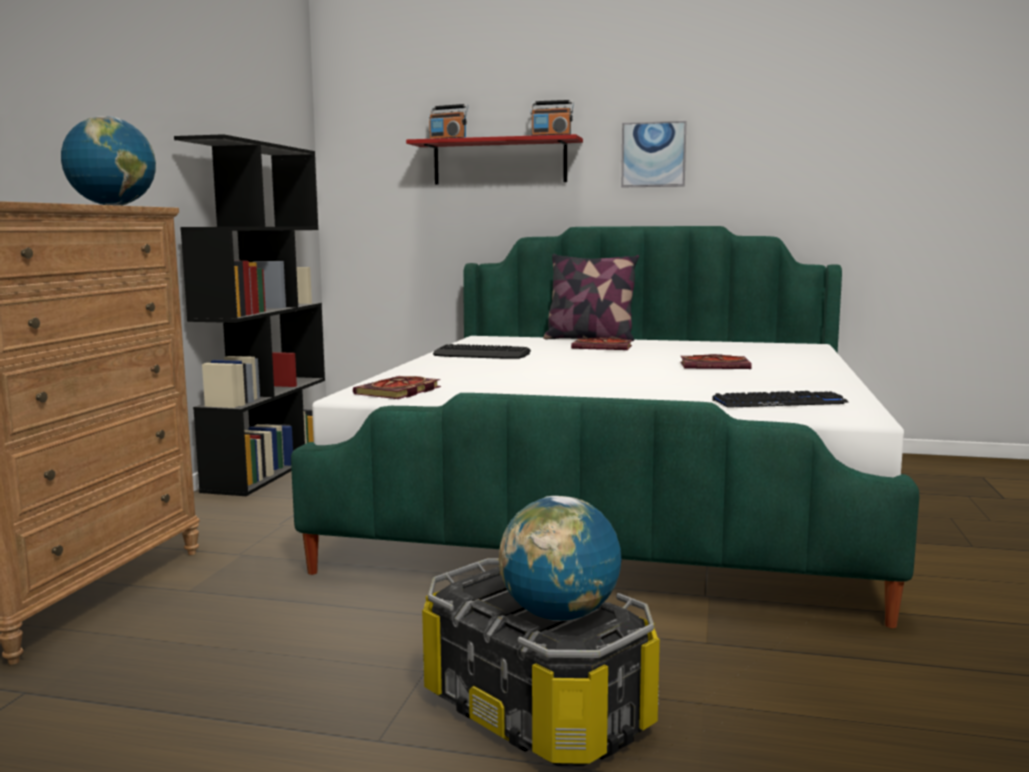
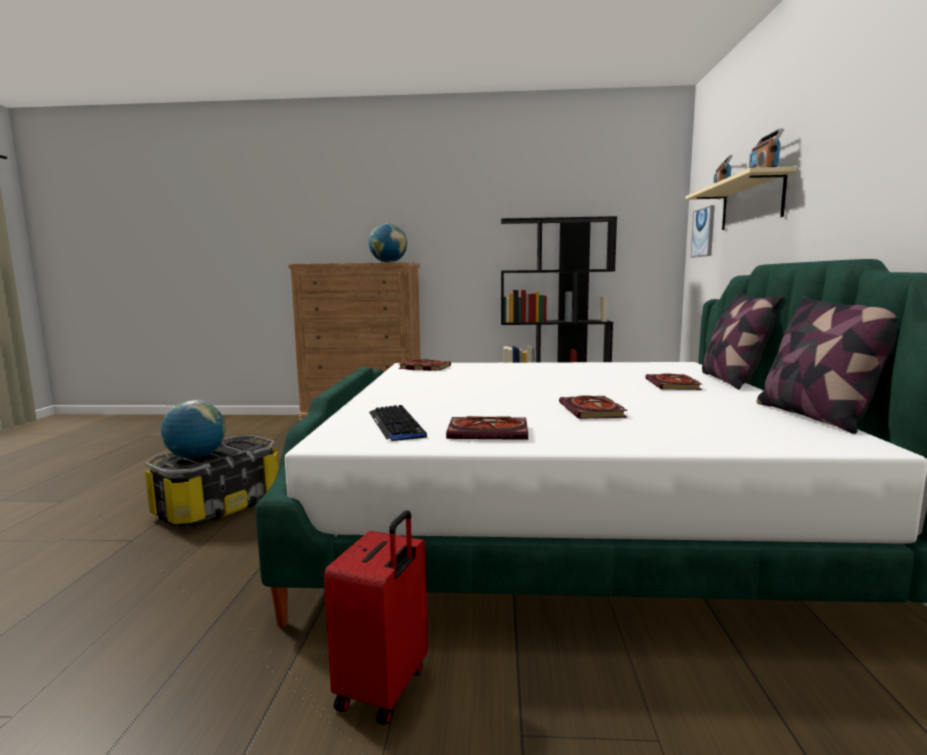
camera: 80 degrees right, 0 degrees up
red shelf [406,134,583,184] -> beige shelf [685,167,797,230]
keyboard [433,344,531,359] -> none
picture [621,121,687,187] -> picture moved to [691,205,715,258]
none -> red suitcase [324,510,428,725]
none -> book [446,416,528,440]
none -> pillow [756,296,897,434]

